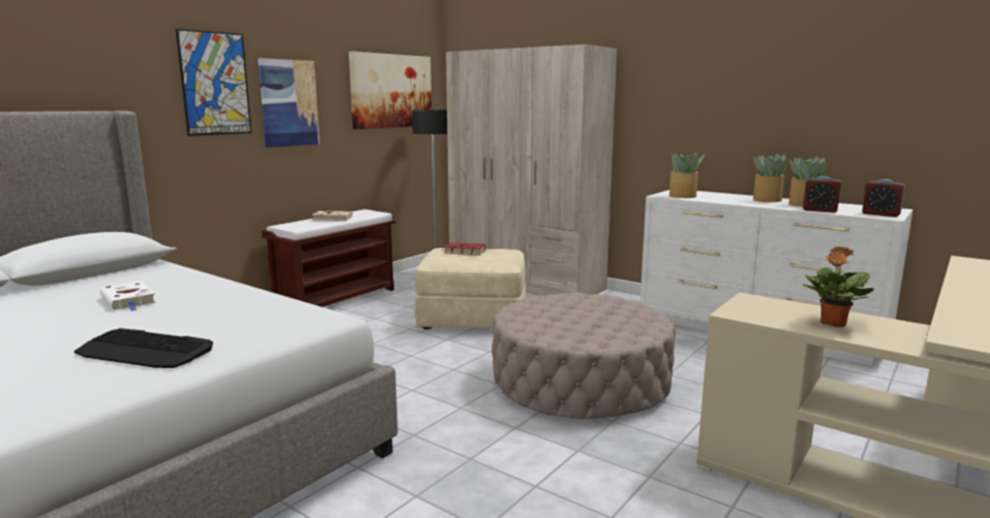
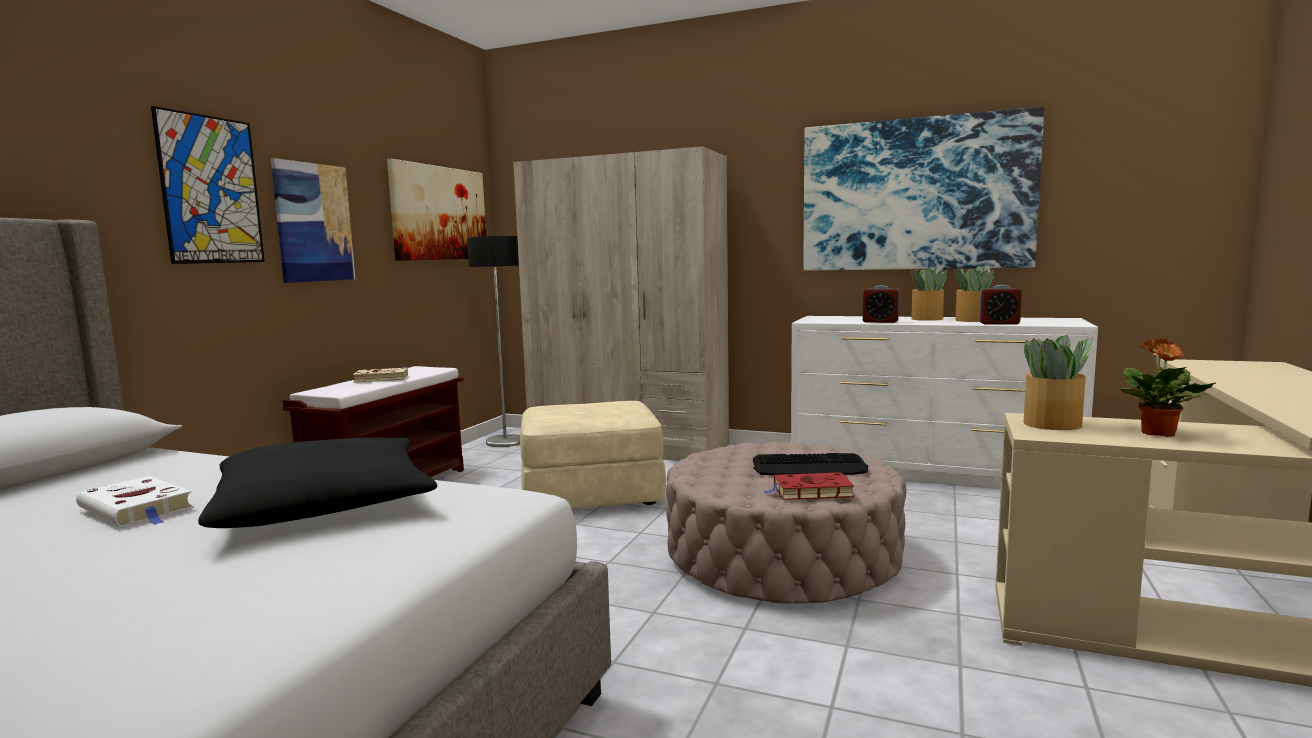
camera: 15 degrees left, 5 degrees down
keyboard [74,328,213,368] -> keyboard moved to [753,453,868,476]
red book [442,242,486,255] -> red book moved to [764,472,854,500]
potted plant [669,152,705,198] -> potted plant moved to [1023,335,1094,430]
alarm clock [862,179,905,217] -> alarm clock moved to [863,285,899,323]
none -> black pillow [198,437,437,528]
none -> picture [804,107,1044,271]

